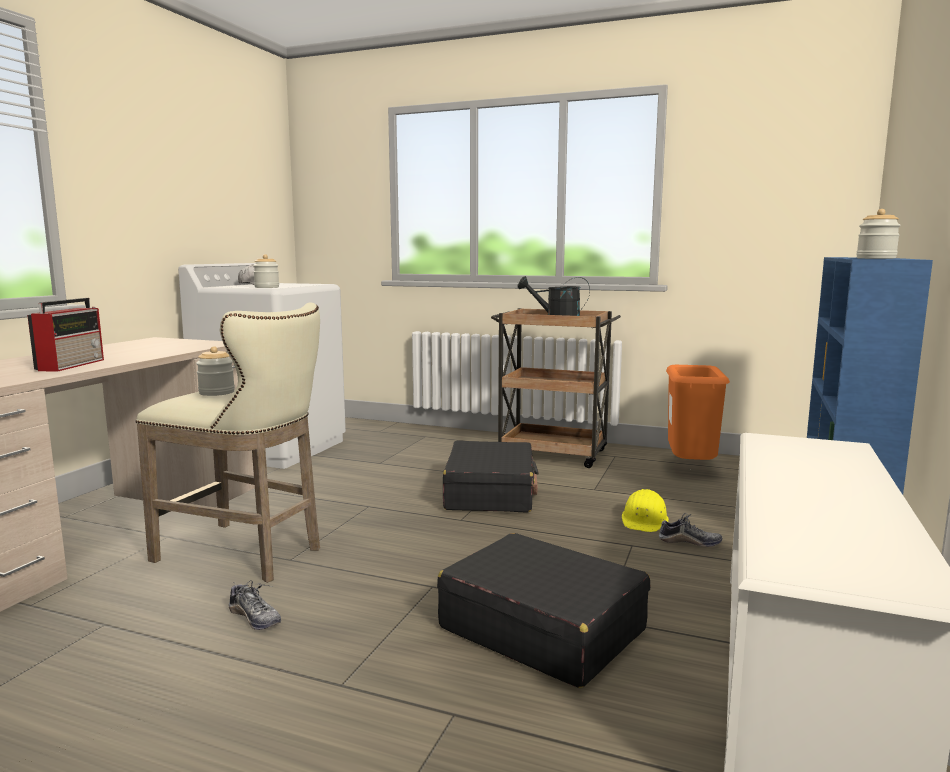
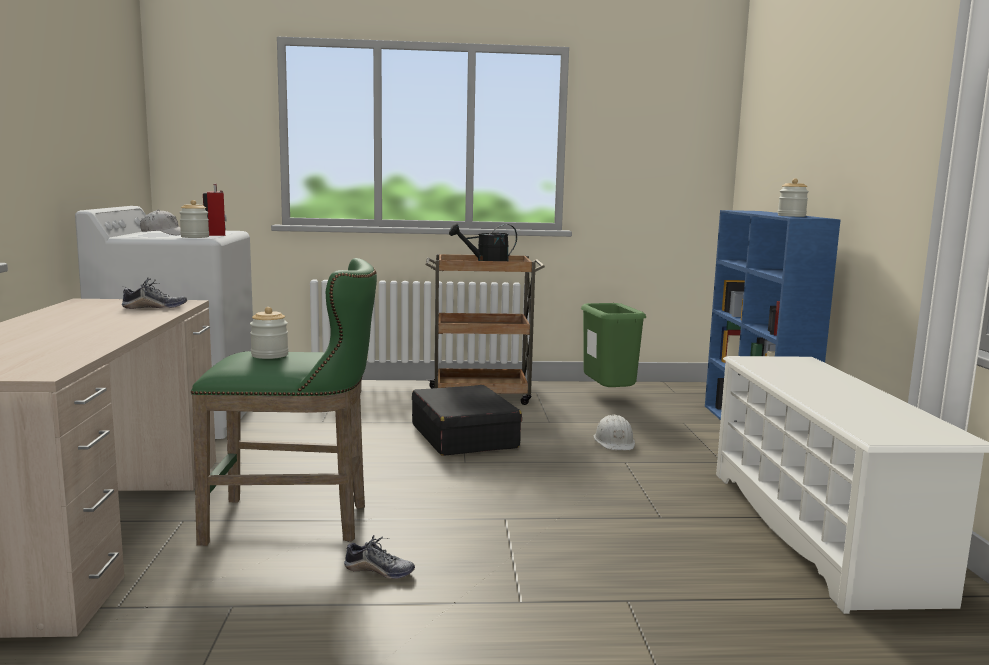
camera: 25 degrees left, 0 degrees up
radio [27,298,104,372] -> radio moved to [203,184,227,236]
beige stool [136,302,320,583] -> green stool [191,258,377,546]
black suitcase [437,533,650,688] -> none
yellow hard hat [622,489,669,532] -> white hard hat [594,415,635,450]
shoe [659,513,722,547] -> shoe moved to [122,277,187,309]
orange trash can [666,365,730,460] -> green trash can [581,303,646,387]

